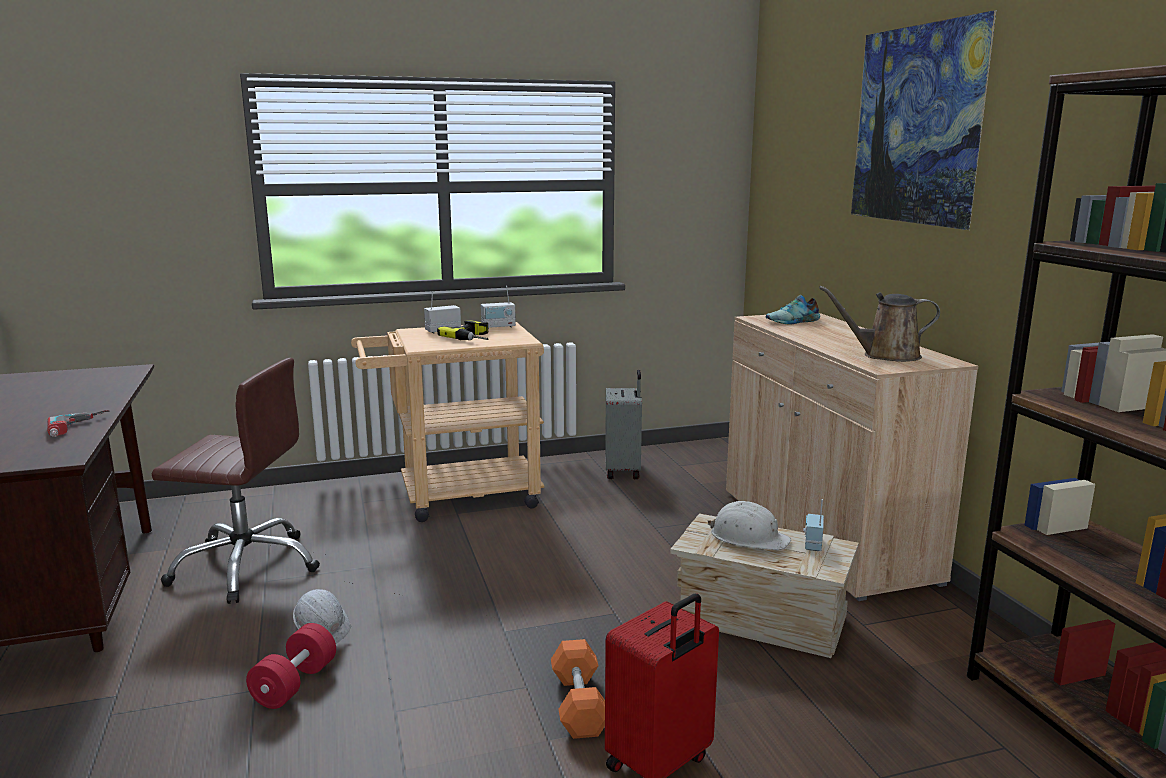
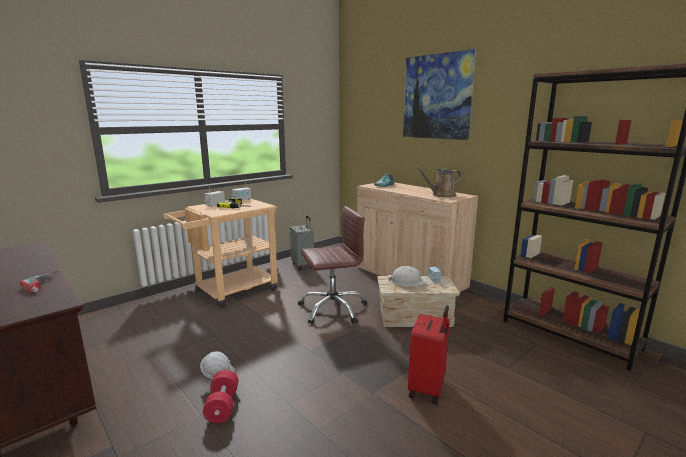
camera: 25 degrees left, 0 degrees up
brown office chair [152,358,320,604] -> brown office chair moved to [298,206,367,324]
orange dumbbell [551,639,605,739] -> none

